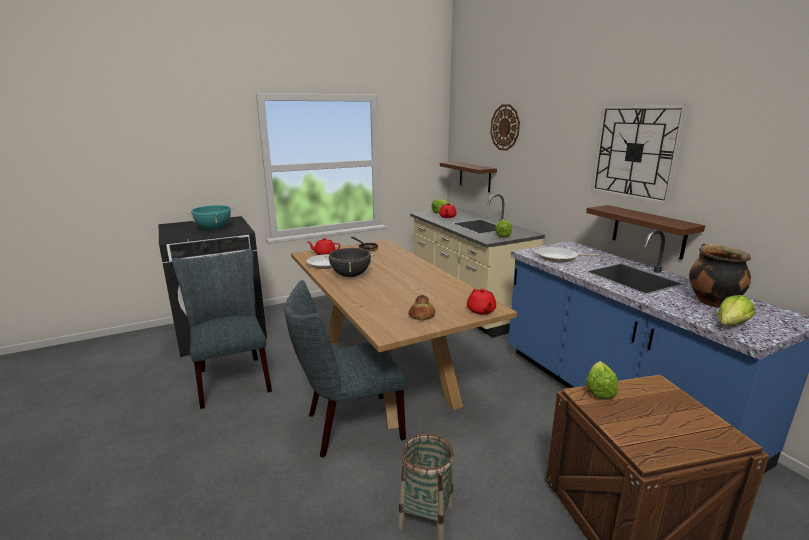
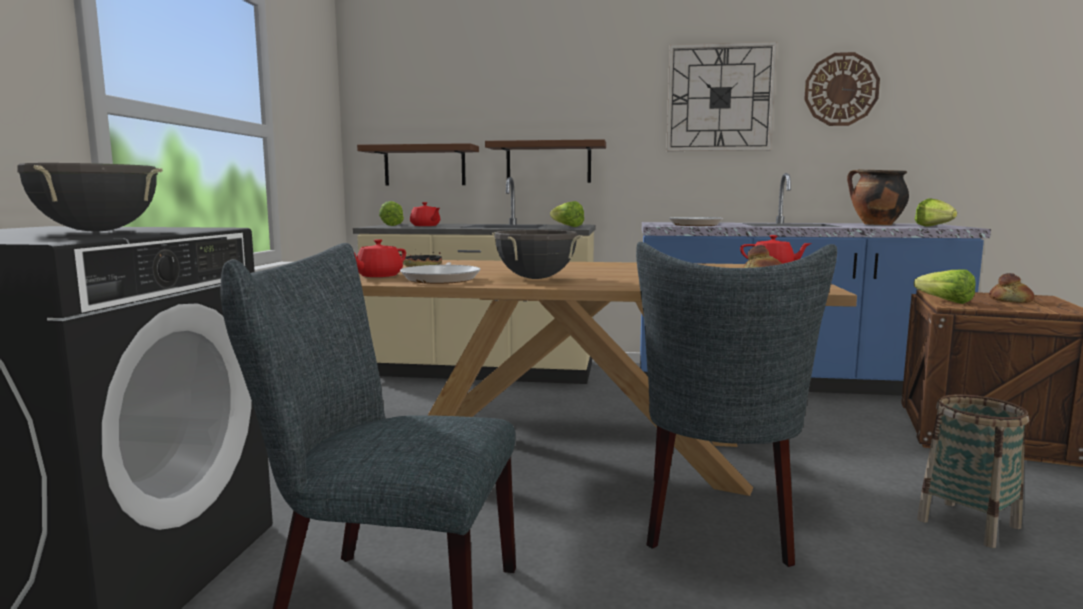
camera: 55 degrees left, 10 degrees down
turquoise cooking pot [186,205,235,230] -> black cooking pot [18,163,163,232]
wall clock [490,104,520,151] -> wall clock moved to [804,52,880,126]
brown shelf [586,205,705,260] -> brown shelf moved to [485,139,606,183]
none -> bread [989,273,1035,303]

